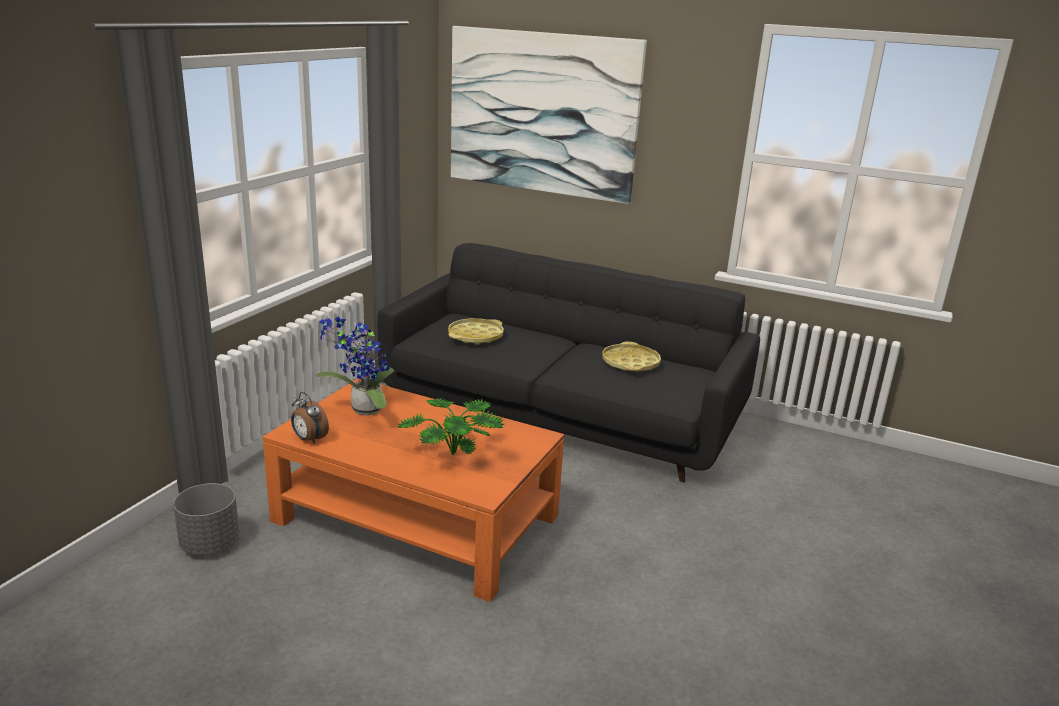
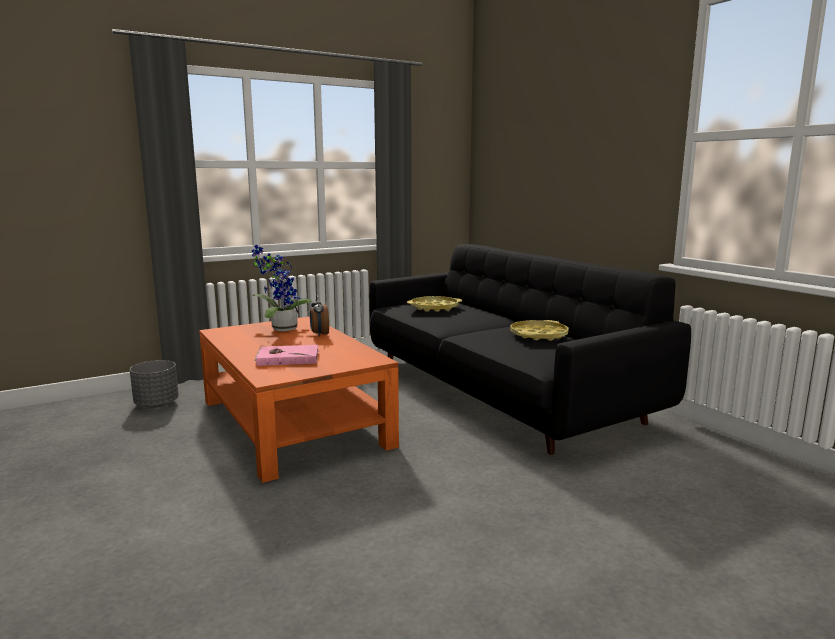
camera: 35 degrees right, 10 degrees down
alarm clock [291,392,329,444] -> alarm clock moved to [310,295,329,337]
potted plant [397,398,504,455] -> pink book [255,345,319,366]
picture [451,26,647,204] -> none

